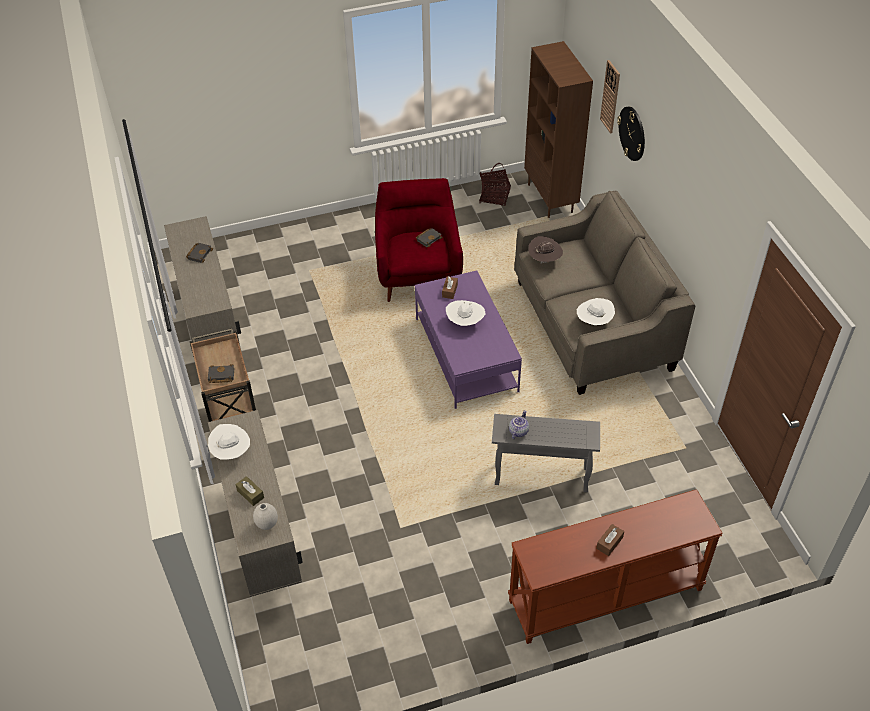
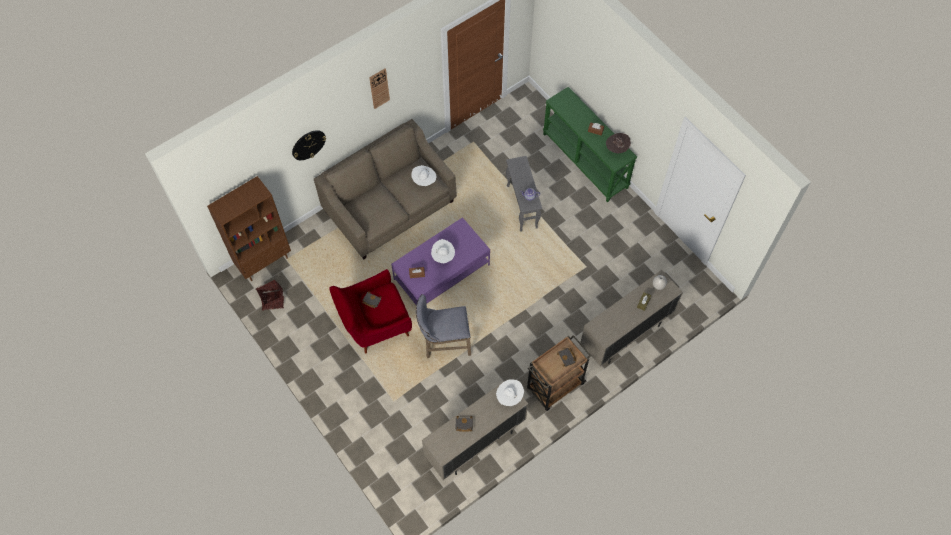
camera: 110 degrees left, 15 degrees up
white hat [208,424,250,460] -> white hat moved to [496,379,524,406]
brown console table [508,489,723,644] -> green console table [543,87,637,202]
brown hat [528,236,563,263] -> brown hat moved to [606,133,631,154]
wall clock [600,60,620,134] -> wall clock moved to [369,69,390,109]
none -> grey stool [416,294,471,358]

